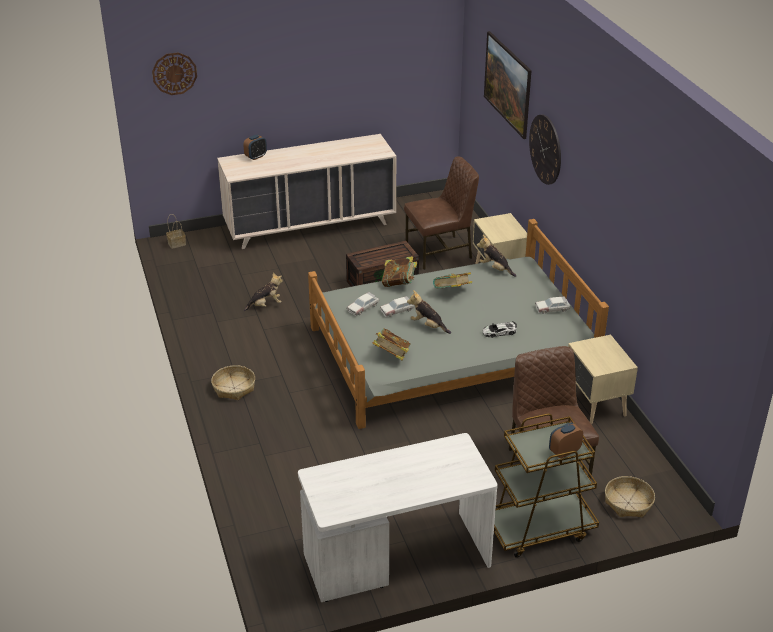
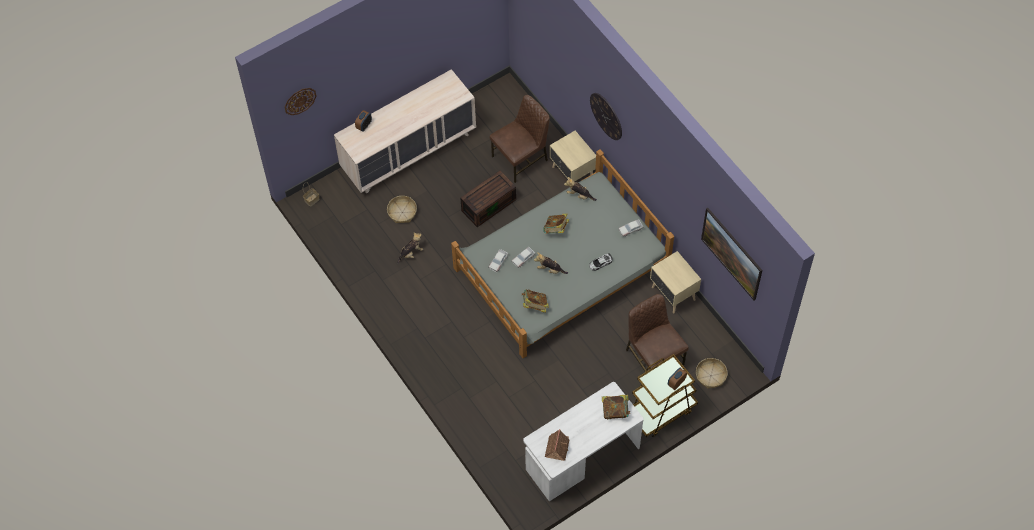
camera: 15 degrees left, 25 degrees up
basket [211,365,255,400] -> basket moved to [387,196,417,223]
book [382,256,417,287] -> book moved to [602,395,631,419]
picture [484,31,532,139] -> picture moved to [701,208,762,301]
none -> toy house [545,429,569,461]

